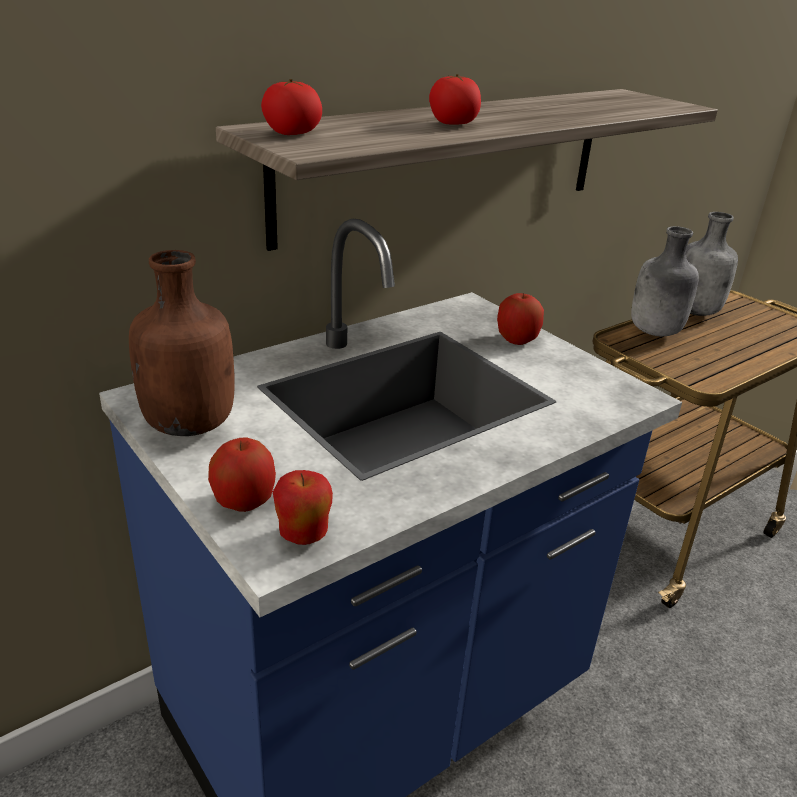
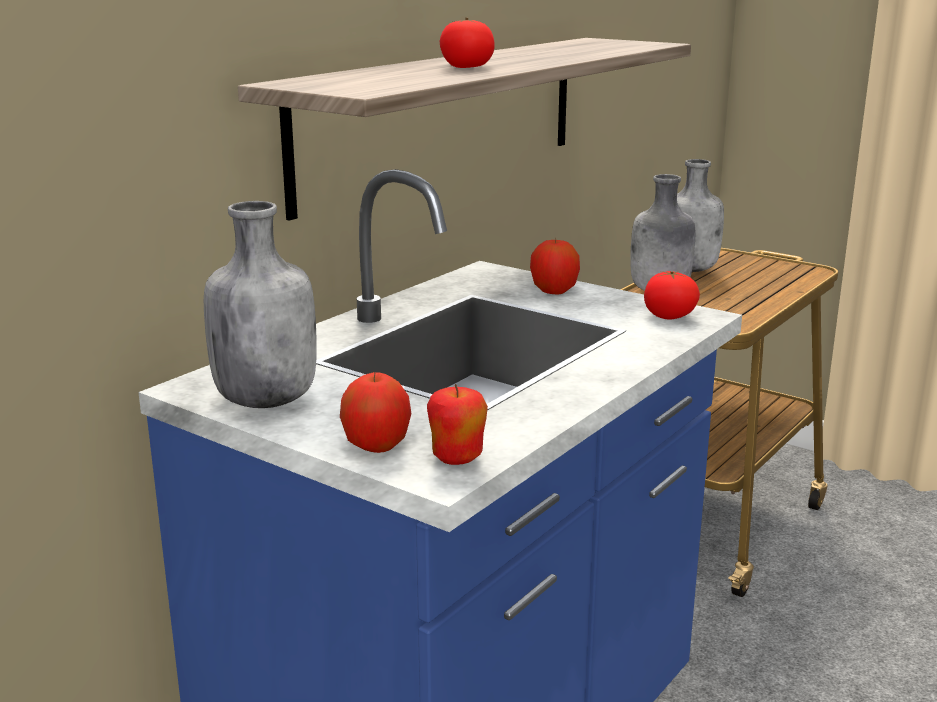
camera: 15 degrees left, 10 degrees down
brown bottle [129,250,234,436] -> grey bottle [204,201,317,408]
tomato [261,79,322,135] -> tomato moved to [644,271,700,319]

